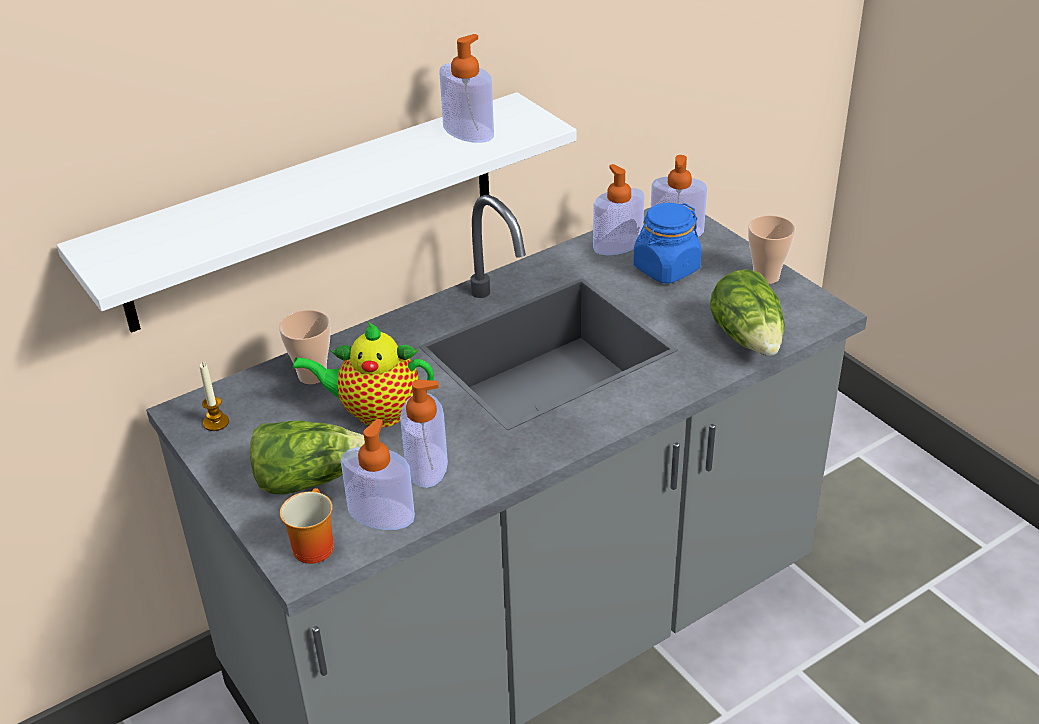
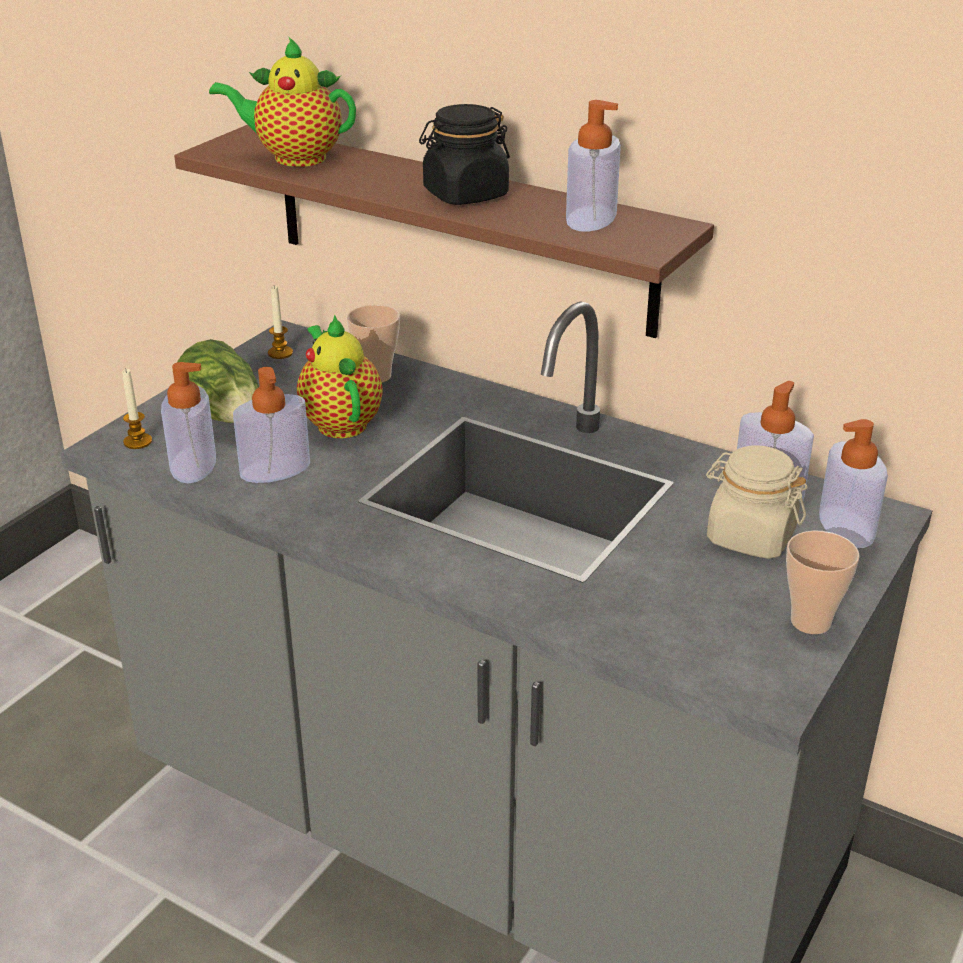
camera: 65 degrees right, 5 degrees down
white shelf [57,92,577,333] -> brown shelf [174,125,714,338]
mug [280,488,334,564] -> candle [122,369,152,449]
blue jar [633,203,702,283] -> beige jar [706,445,807,559]
lettuce [710,270,785,356] -> none
none -> teapot [209,37,356,167]
none -> black jar [419,104,510,205]

